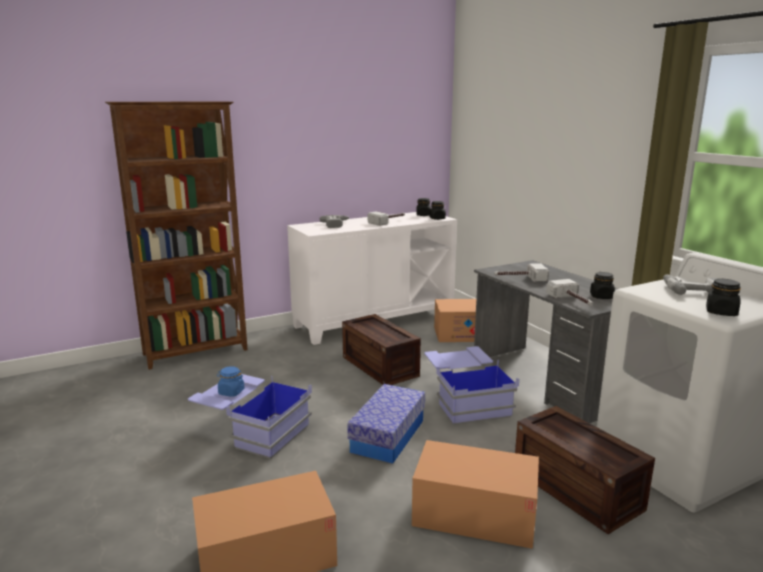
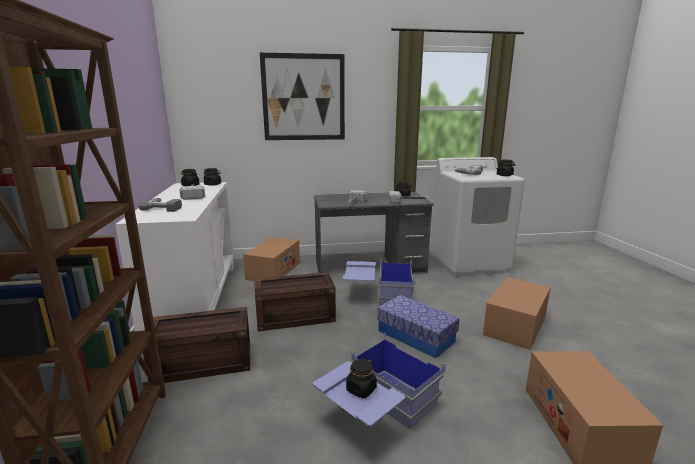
camera: 70 degrees left, 0 degrees up
blue jar [217,366,244,397] -> black jar [346,358,377,399]
crate [515,406,655,534] -> crate moved to [143,307,250,383]
none -> picture [260,53,345,140]

